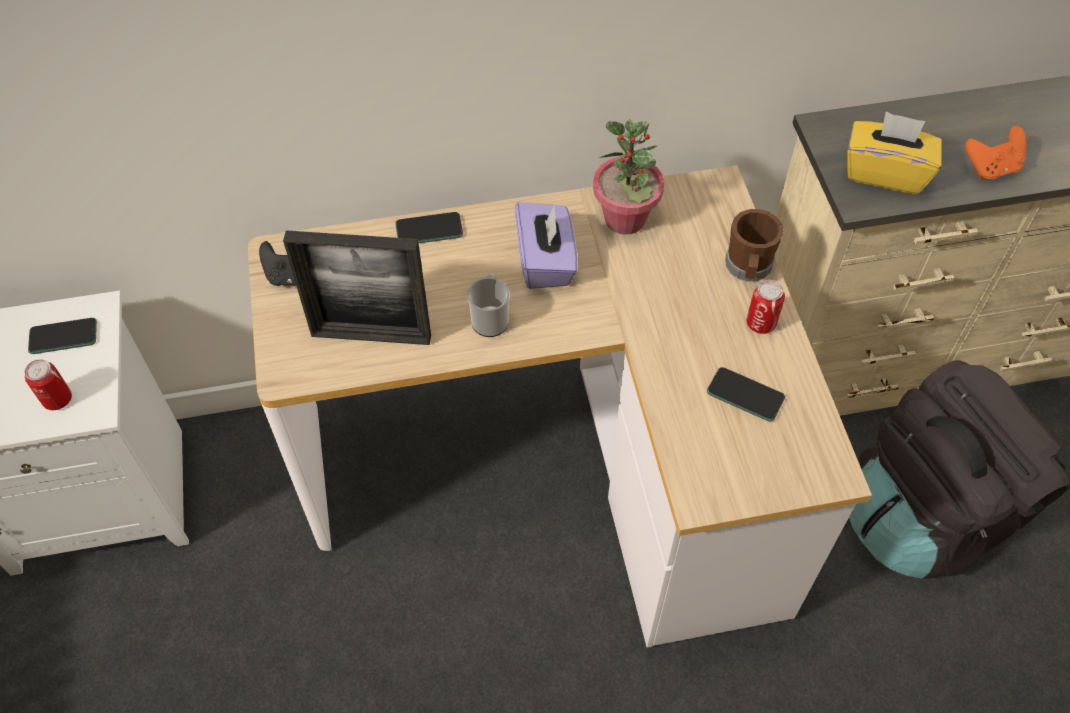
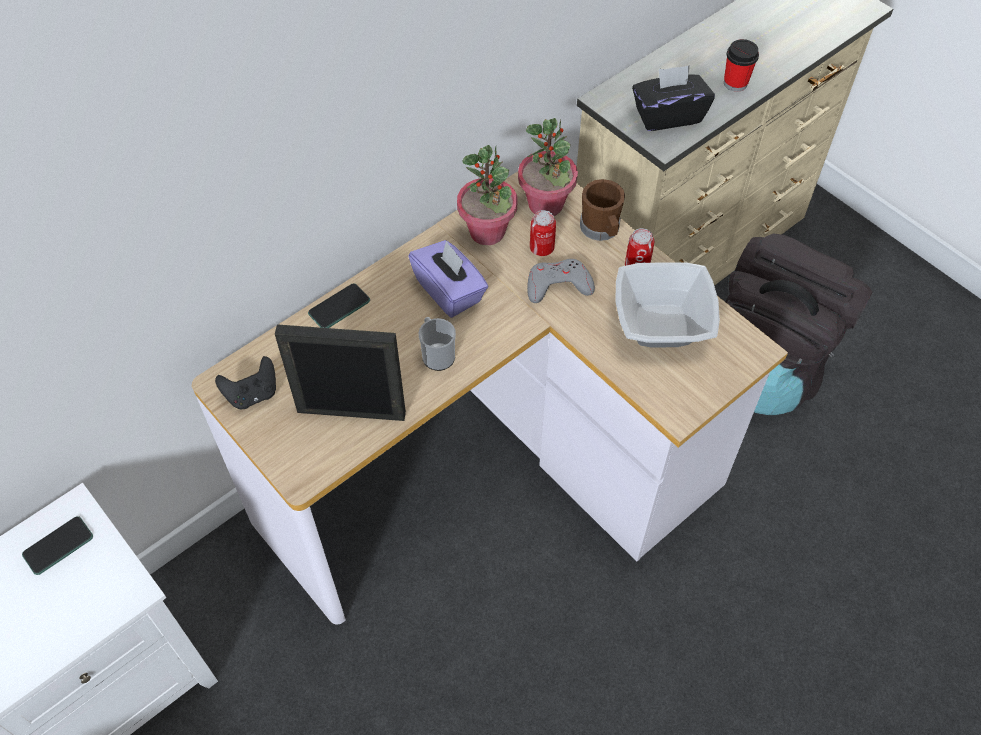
camera: 30 degrees left, 0 degrees up
can [25,359,72,410] -> can moved to [530,210,556,256]
picture frame [283,230,431,345] -> picture frame turned 150 degrees counterclockwise [275,324,406,421]
phone [707,367,785,422] -> bowl [616,262,720,348]
yellow tissue box [847,112,941,194] -> black tissue box [632,65,715,131]
orange game controller [965,126,1026,179] -> cup [724,39,759,92]
none -> potted plant [518,118,578,216]
none -> grey game controller [527,259,595,303]

